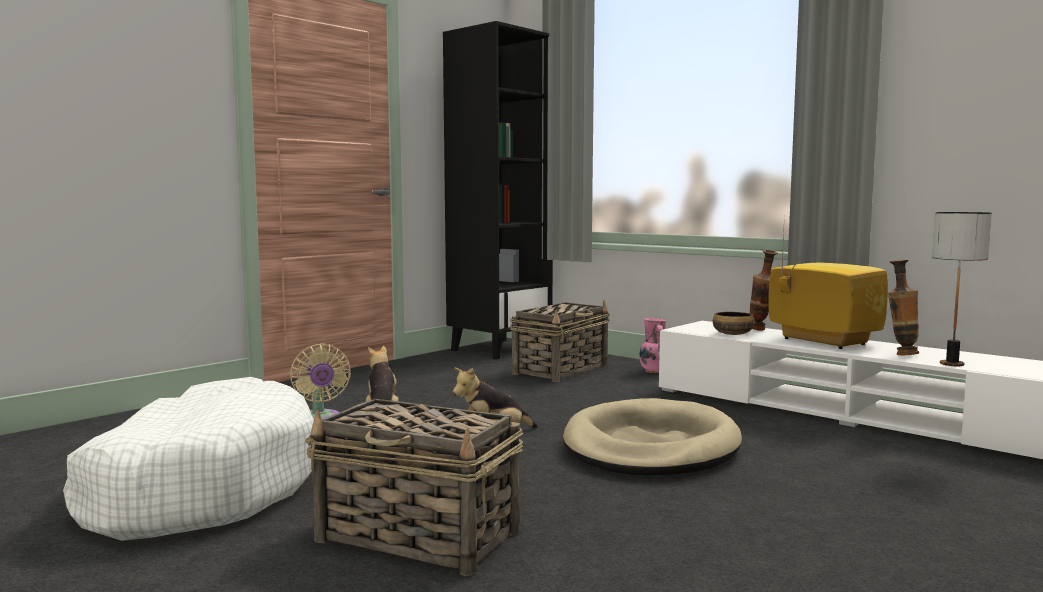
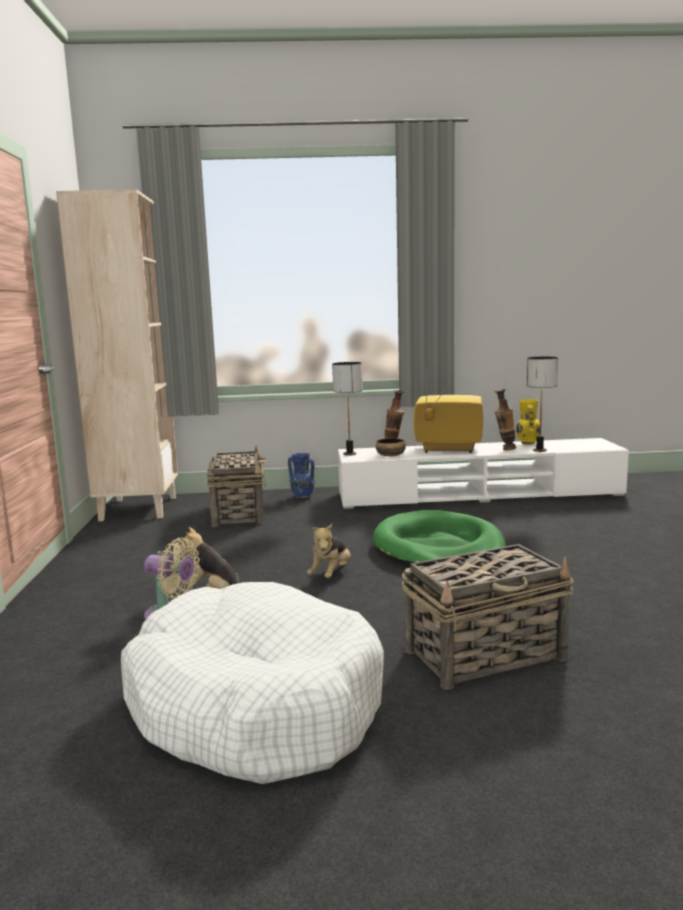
camera: 45 degrees left, 5 degrees up
black bookcase [443,21,553,359] -> beige bookcase [56,189,178,521]
beige dog bed [563,398,742,476] -> green dog bed [373,510,506,567]
pink vase [639,318,666,373] -> blue vase [288,453,315,498]
none -> table lamp [332,362,363,456]
none -> yellow vase [516,399,540,444]

